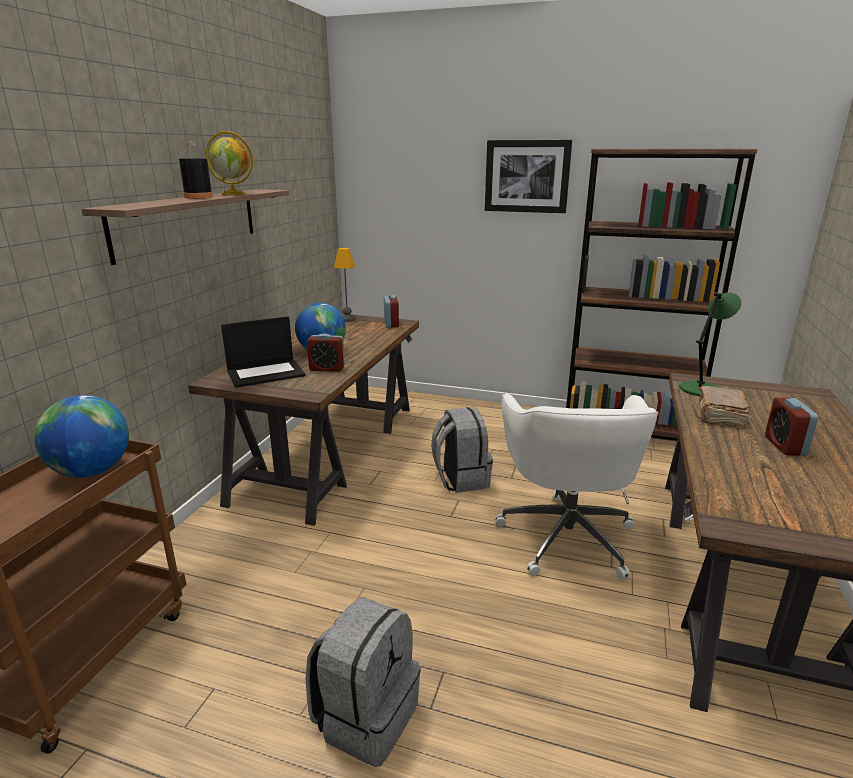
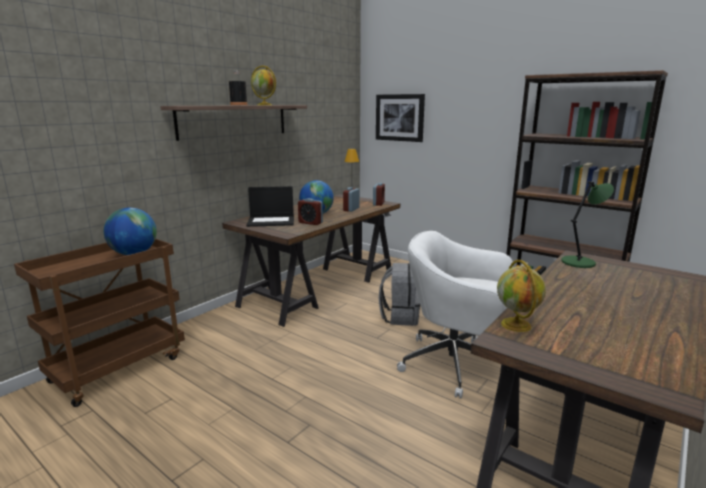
camera: 20 degrees right, 5 degrees down
grey backpack [306,597,421,767] -> none
picture [485,140,572,213] -> picture moved to [376,94,425,142]
white office chair [495,393,659,580] -> white office chair turned 90 degrees clockwise [397,231,513,399]
brown book [699,386,750,428] -> none
alarm clock [765,398,818,456] -> alarm clock moved to [343,187,360,212]
none -> globe [497,260,546,332]

